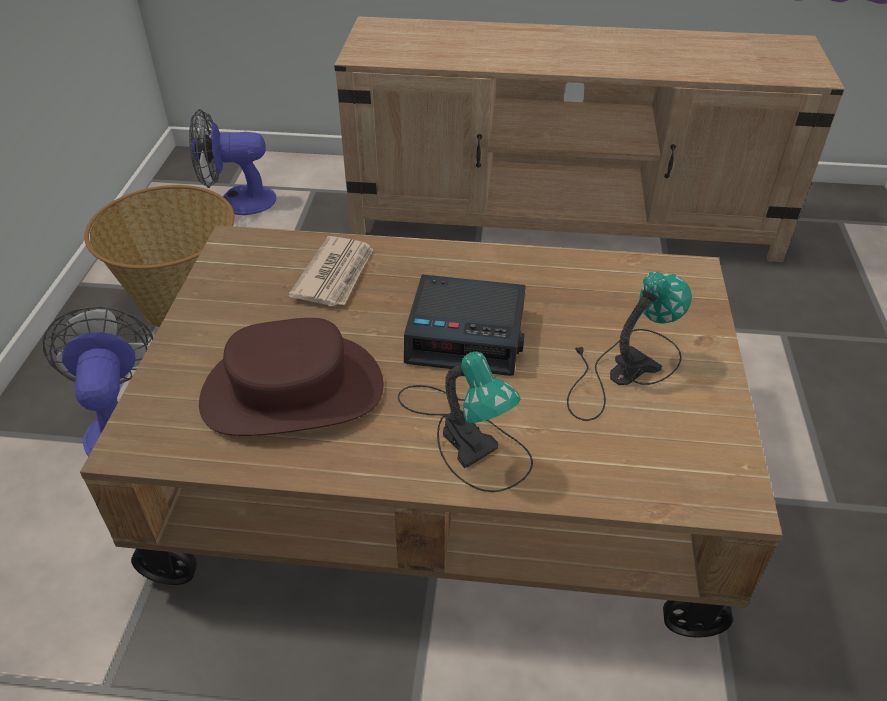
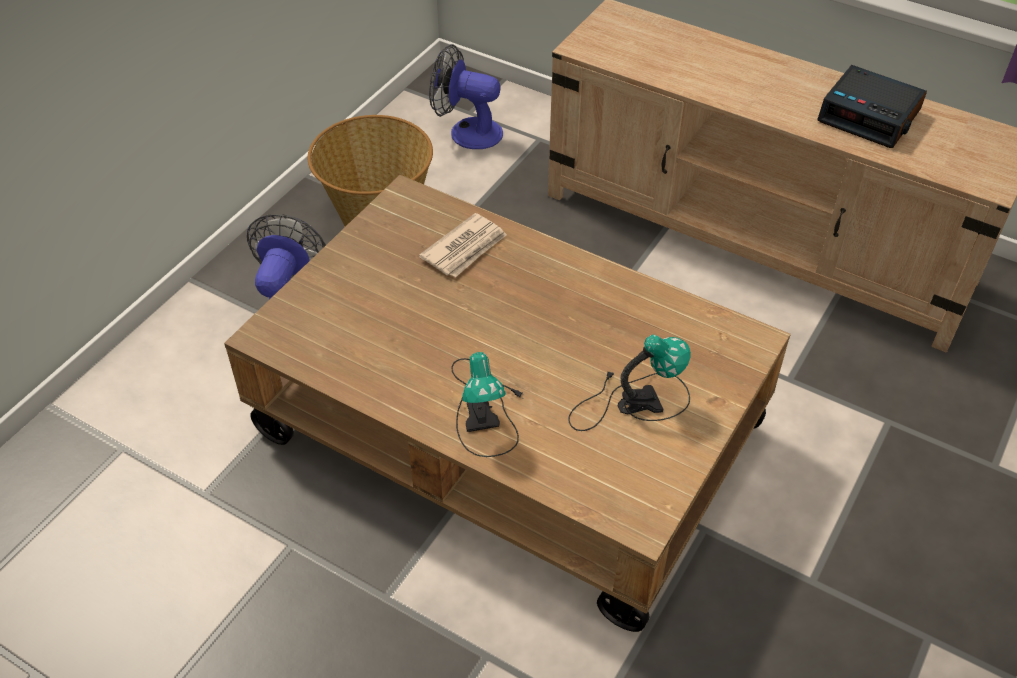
camera: 25 degrees right, 5 degrees up
brown hat [199,318,384,436] -> none
alarm clock [404,275,526,376] -> alarm clock moved to [817,65,927,148]

